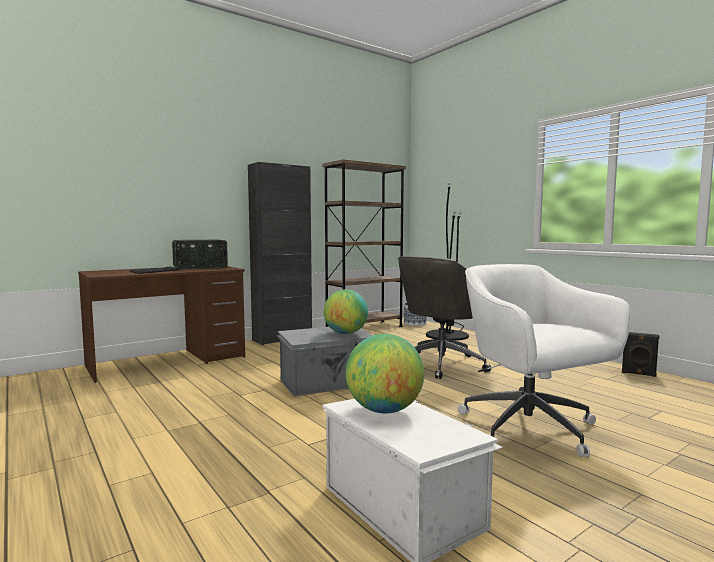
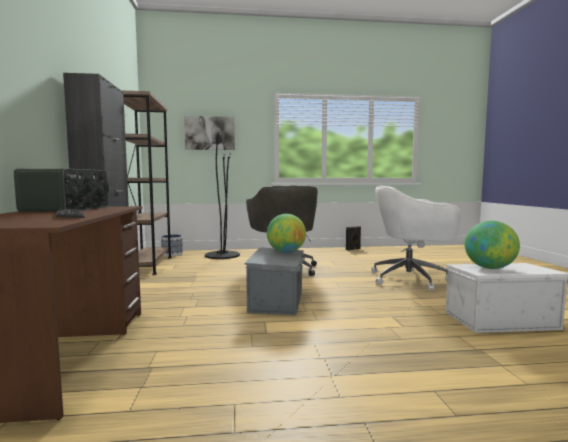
camera: 60 degrees left, 0 degrees up
none -> picture [184,116,235,150]

